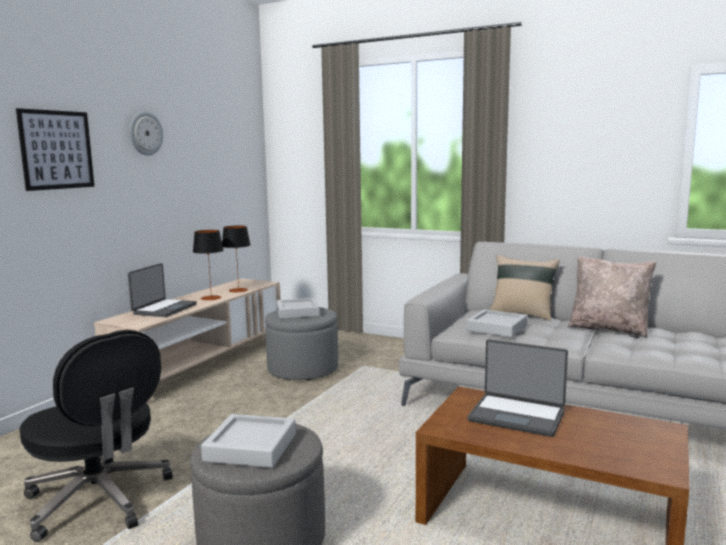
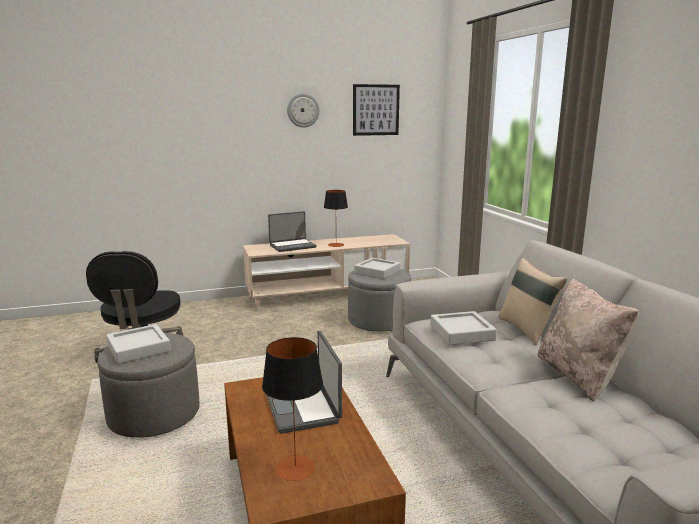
camera: 45 degrees right, 5 degrees up
picture [16,108,94,191] -> picture moved to [353,84,400,136]
table lamp [222,226,250,293] -> table lamp moved to [262,337,323,481]

